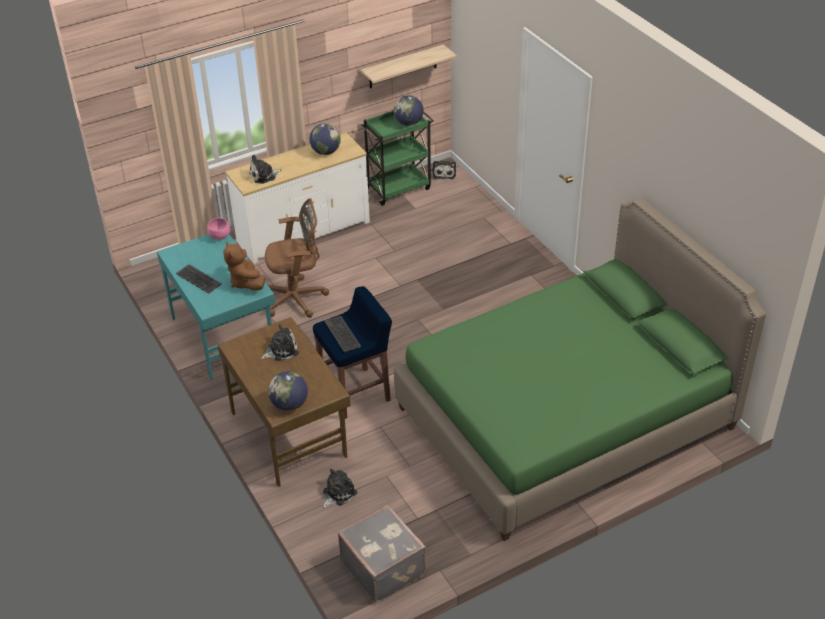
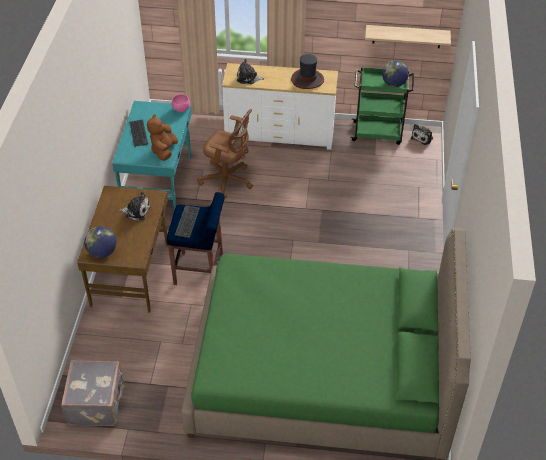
camera: 35 degrees right, 5 degrees up
globe [310,123,341,155] -> hat [291,54,324,89]
plush toy [322,469,357,508] -> none

